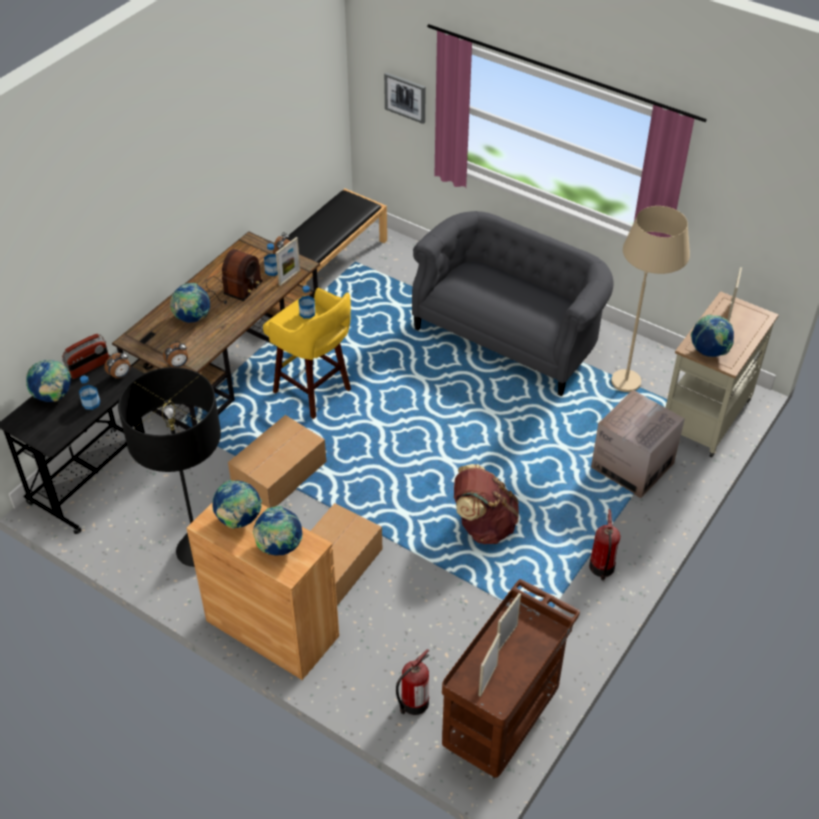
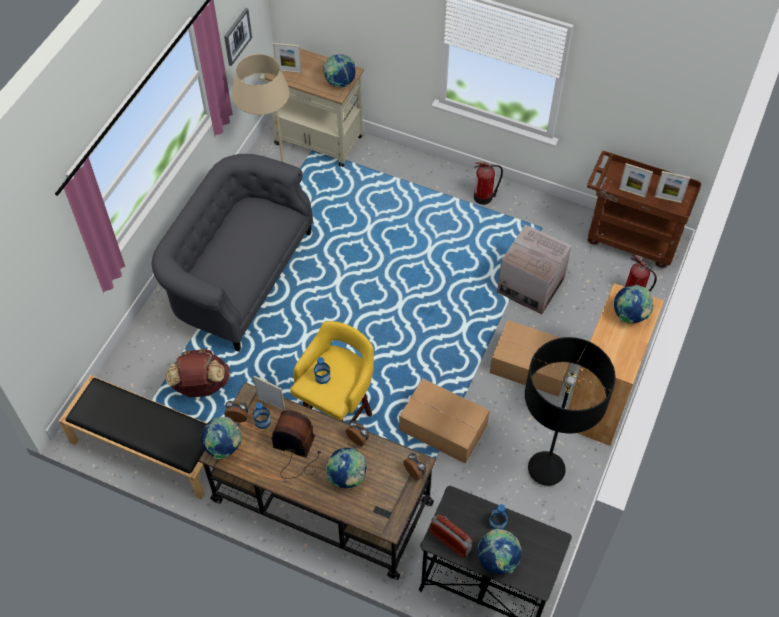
camera: 100 degrees left, 10 degrees up
alarm clock [104,351,131,379] -> alarm clock moved to [346,421,369,447]
globe [212,480,262,529] -> globe moved to [201,417,242,459]
picture [384,72,426,124] -> picture moved to [224,8,252,66]
brown backpack [454,464,519,544] -> brown backpack moved to [166,349,230,397]
cardboard box [591,390,685,498] -> cardboard box moved to [497,224,572,314]

